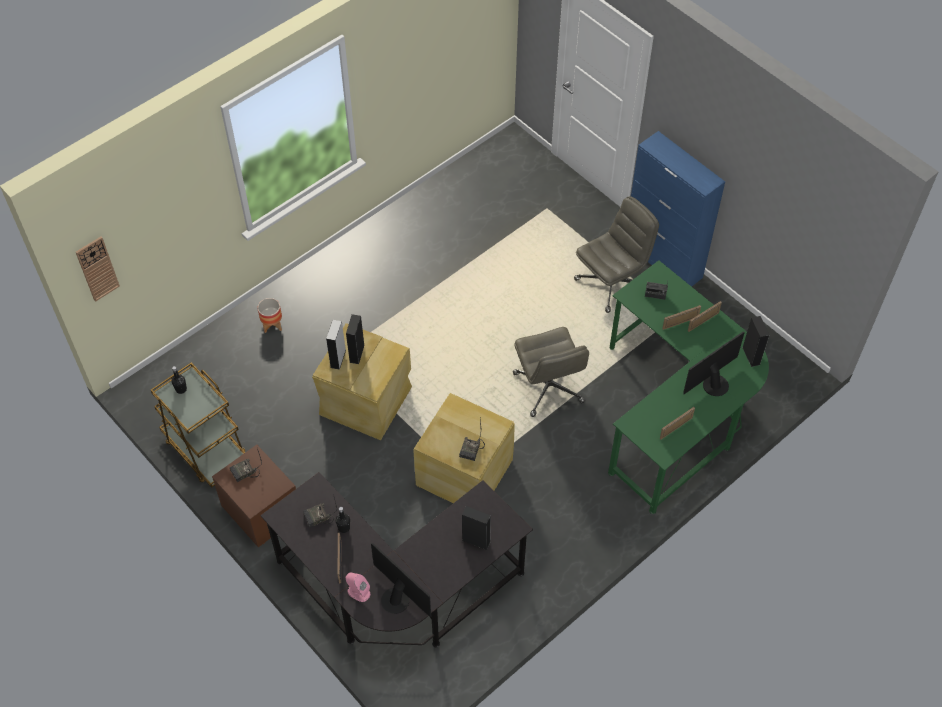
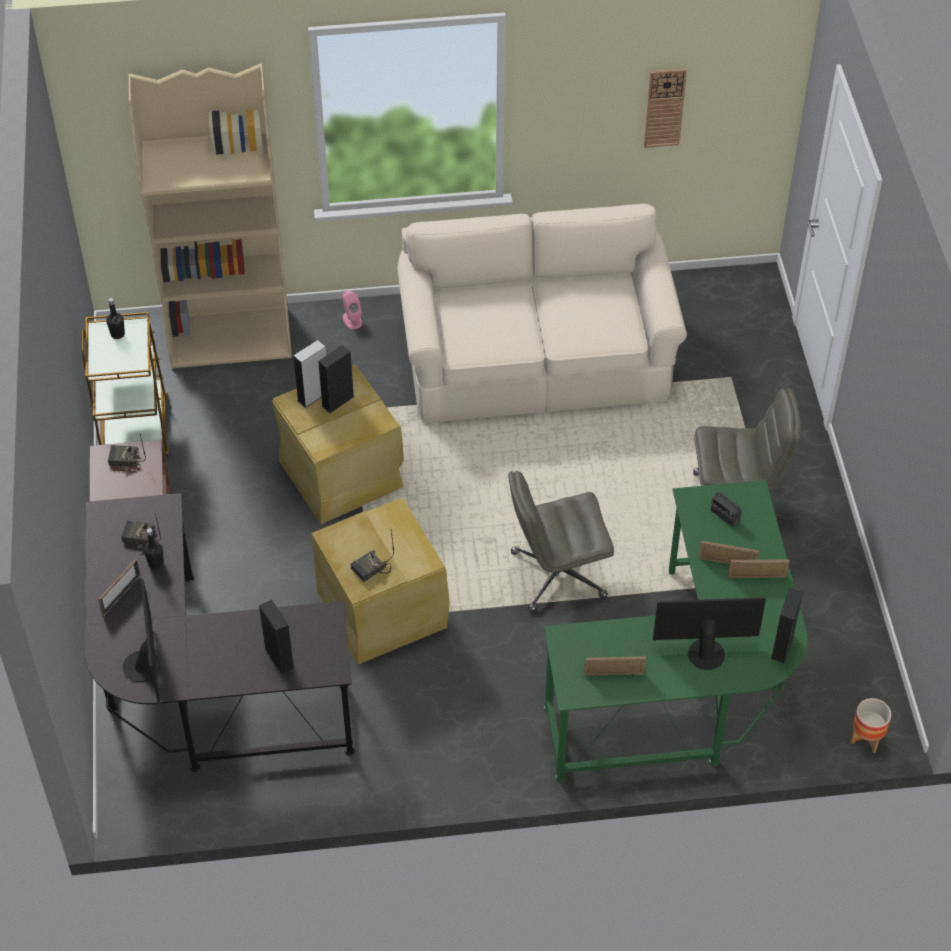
camera: 35 degrees right, 5 degrees down
wall clock [76,237,120,302] -> wall clock moved to [644,69,687,148]
planter [258,298,282,333] -> planter moved to [850,698,891,753]
pink speaker [346,572,370,602] -> pink speaker moved to [343,291,362,329]
grey office chair [513,327,589,417] -> grey office chair turned 60 degrees clockwise [508,471,614,612]
blue cabinet [631,131,725,287] -> none
none -> beige bookcase [128,64,292,368]
none -> beige sofa [398,204,687,423]

